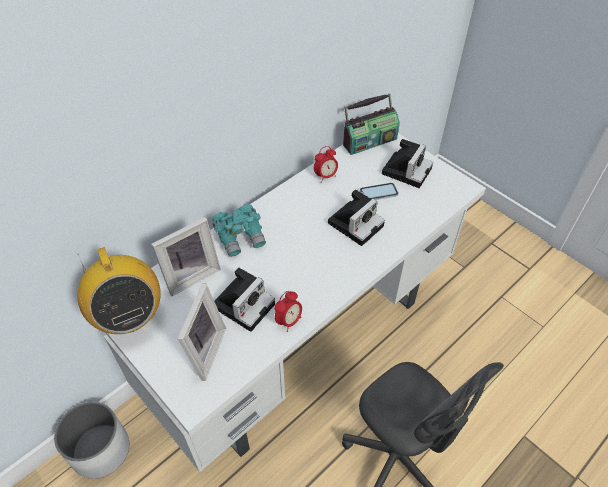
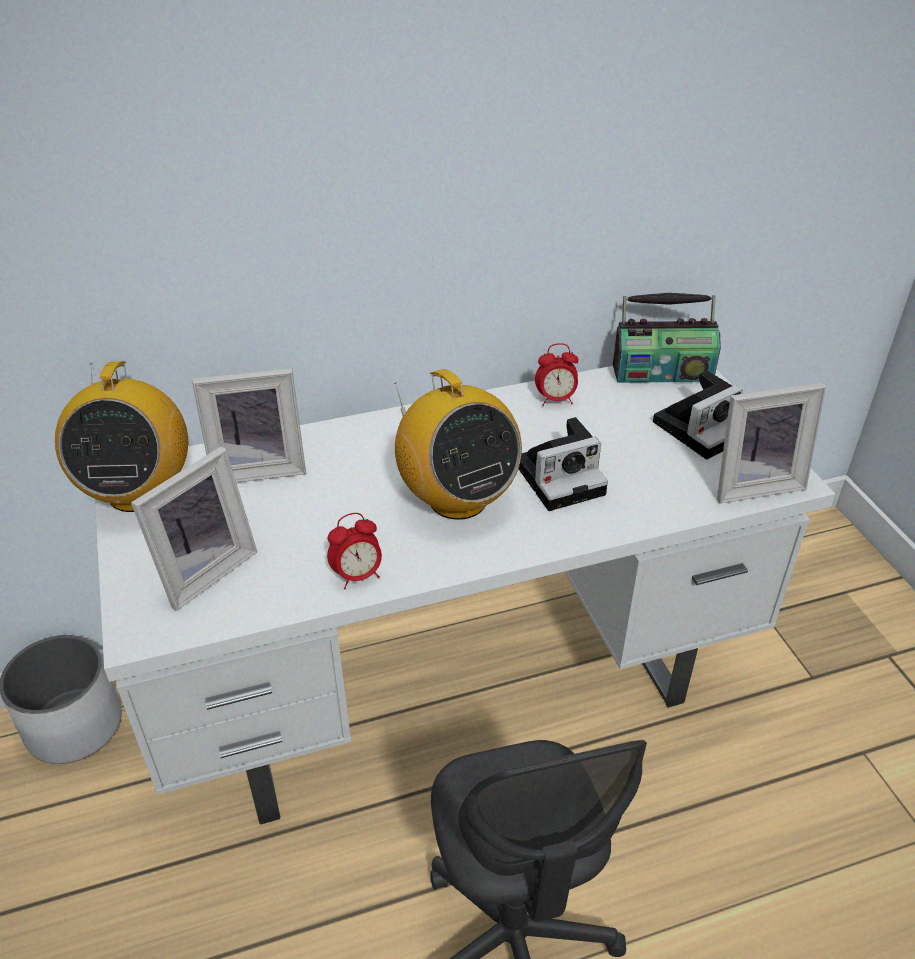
camera: 25 degrees right, 10 degrees down
turquoise binoculars [212,204,266,257] -> none
camera [214,267,275,332] -> none
phone [360,183,398,200] -> none
none -> radio [394,369,522,520]
none -> picture frame [717,383,826,504]

